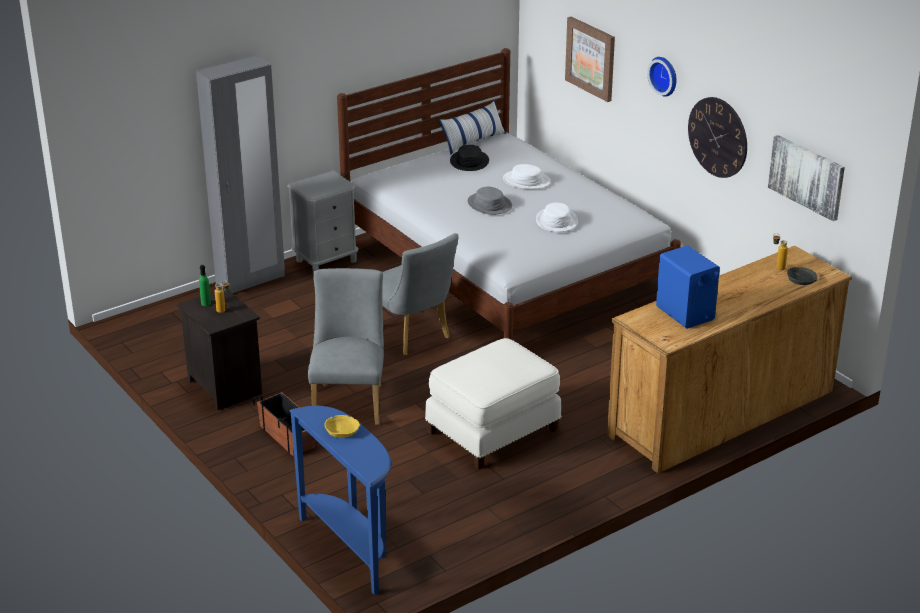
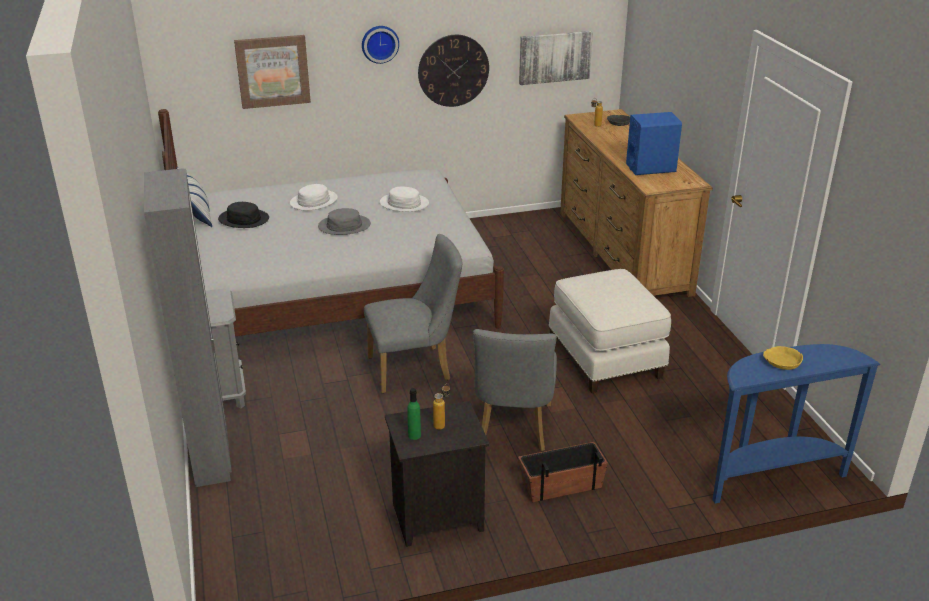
camera: 70 degrees left, 0 degrees up
grey chair [308,268,384,425] -> grey chair turned 105 degrees counterclockwise [473,329,557,451]

